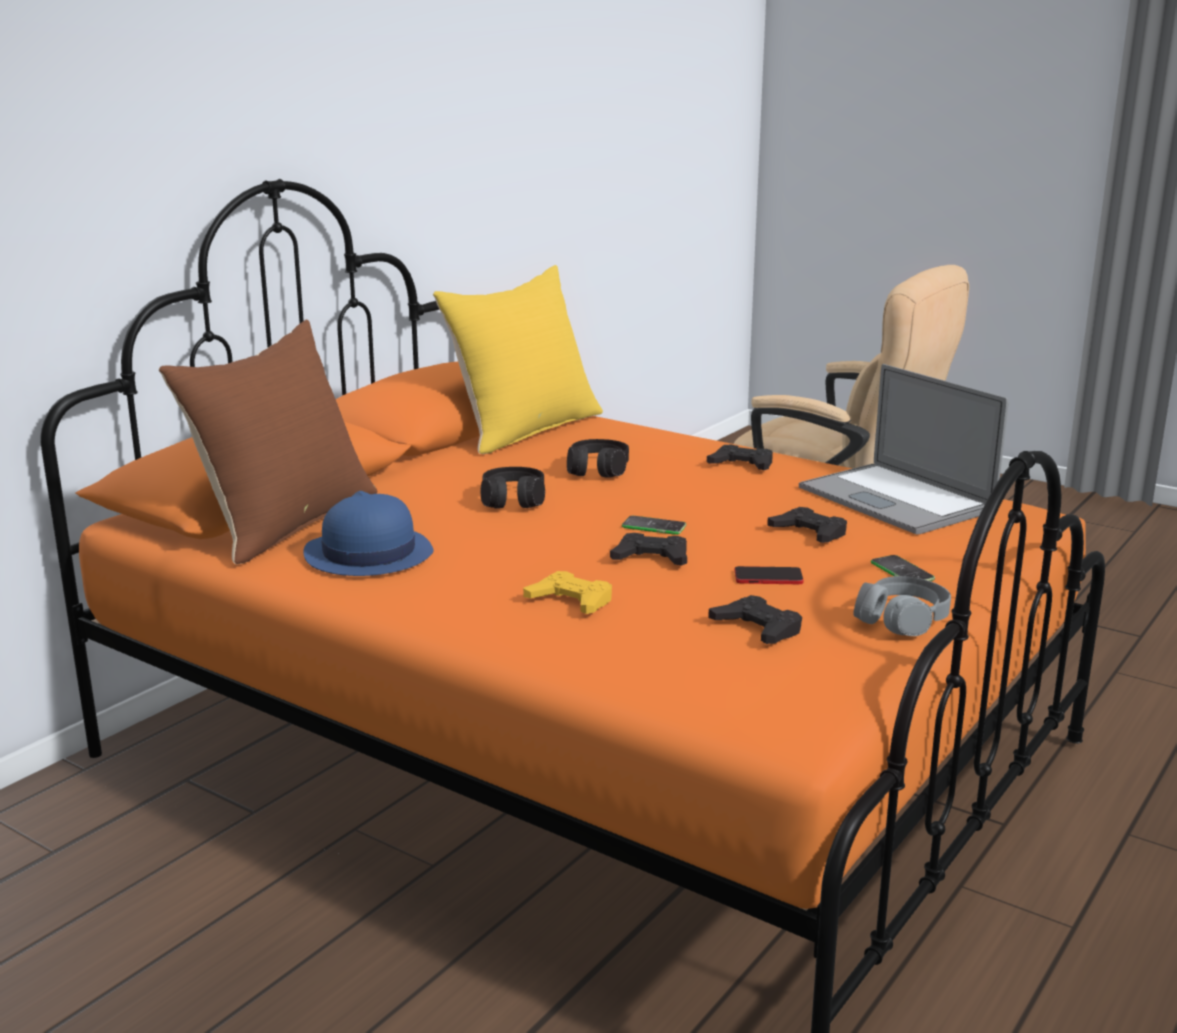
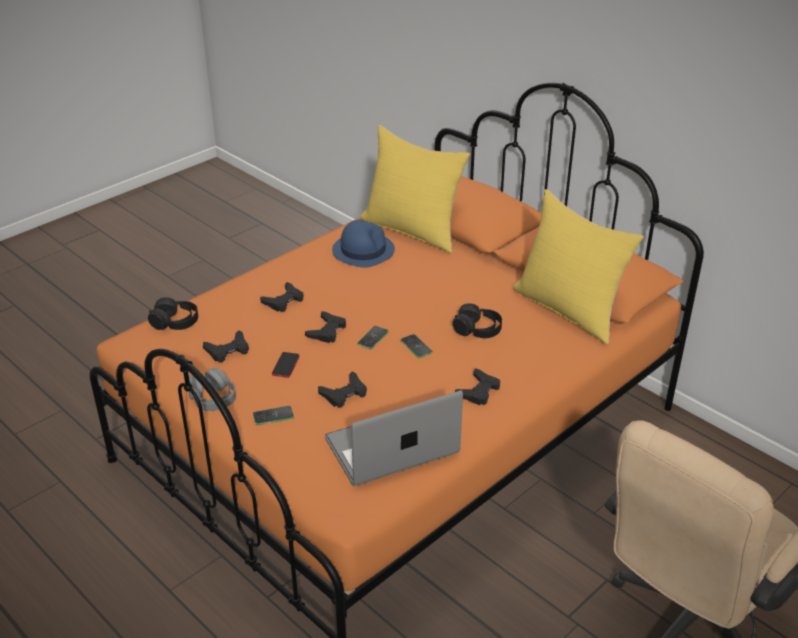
camera: 100 degrees right, 15 degrees up
brown pillow [159,320,377,564] -> yellow pillow [360,125,470,253]
black headphones [481,467,545,508] -> black headphones moved to [148,297,198,330]
yellow game controller [523,571,612,614] -> black game controller [260,282,304,312]
none -> phone [400,334,433,358]

